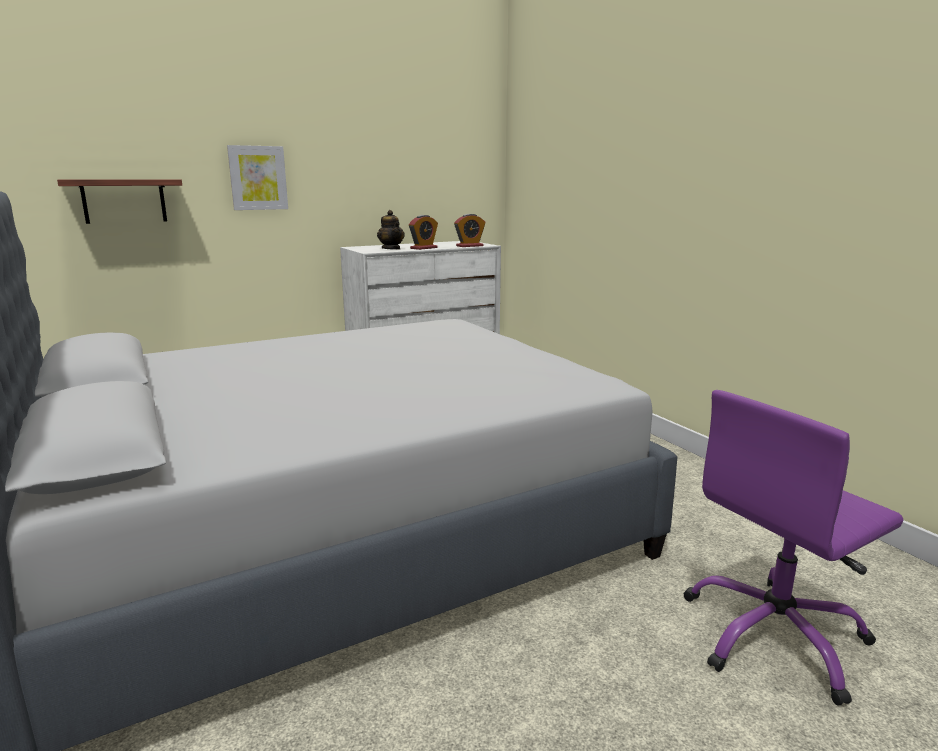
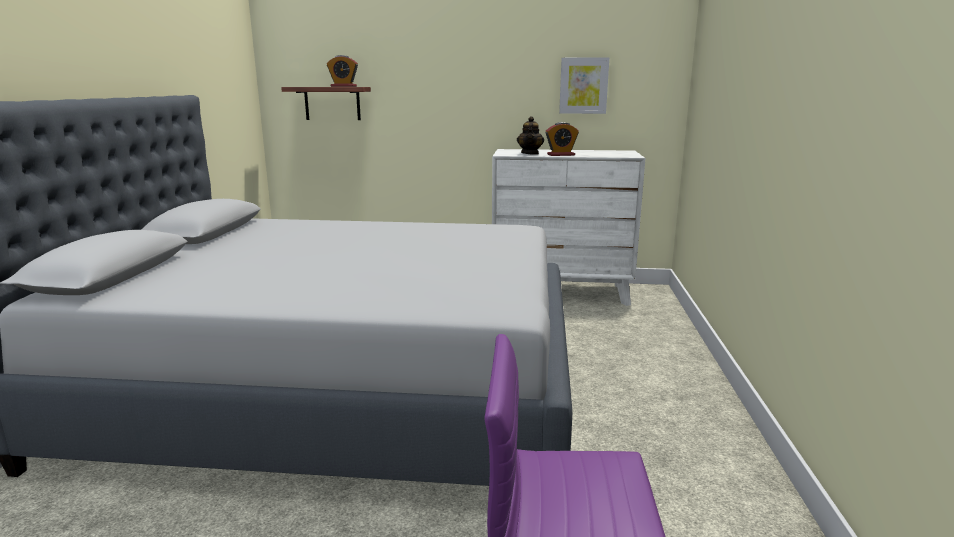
camera: 35 degrees right, 0 degrees up
picture [227,145,288,210] -> picture moved to [559,57,609,114]
alarm clock [454,214,485,247] -> alarm clock moved to [327,55,358,87]

